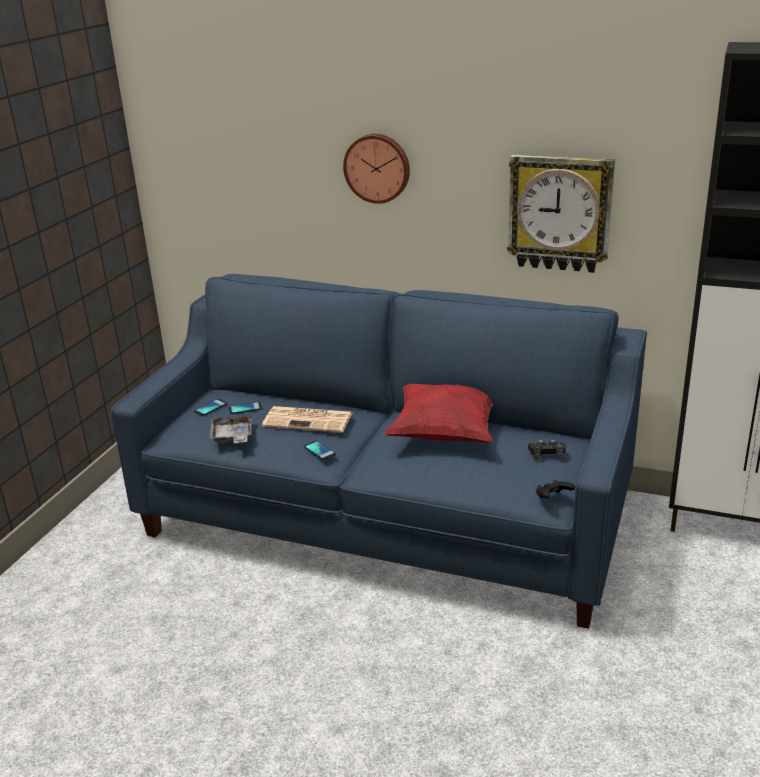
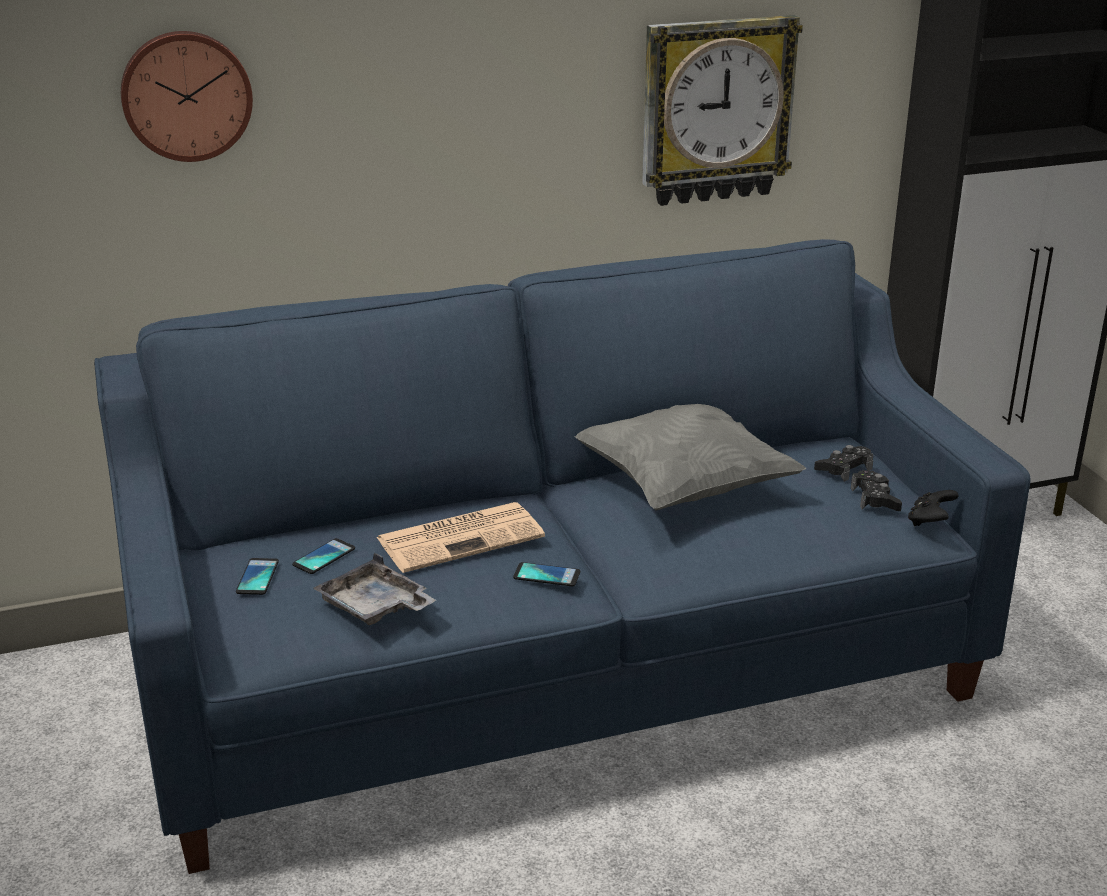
camera: 40 degrees left, 0 degrees up
wall clock [343,134,410,204] -> wall clock moved to [121,31,253,162]
red pillow [384,384,493,443] -> grey pillow [574,404,806,510]
none -> black game controller [851,470,902,511]

